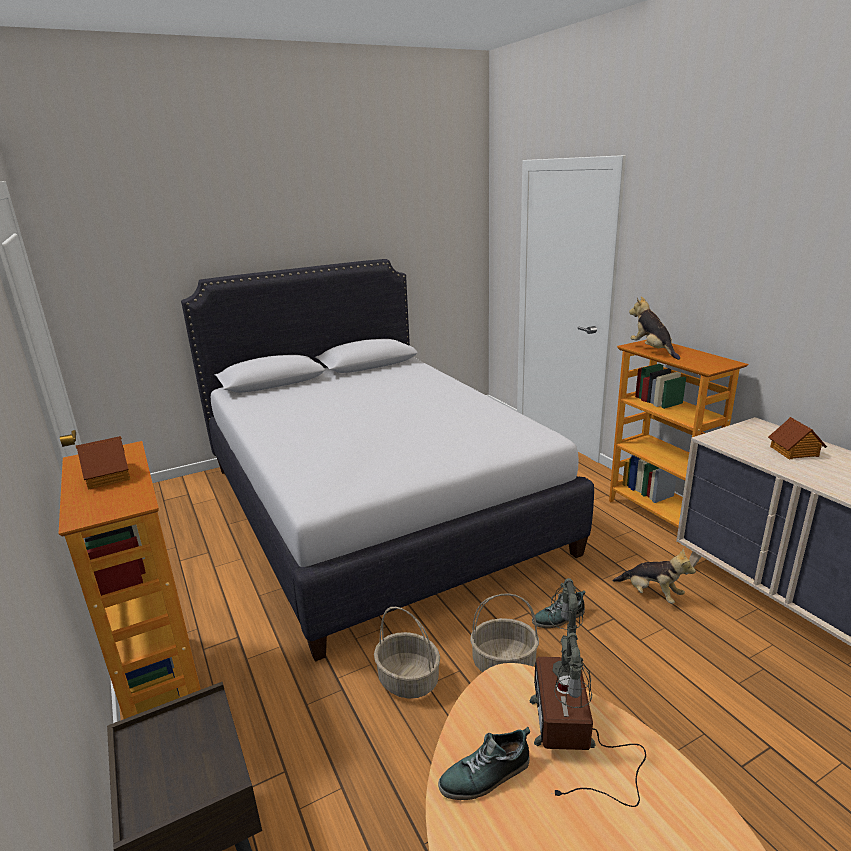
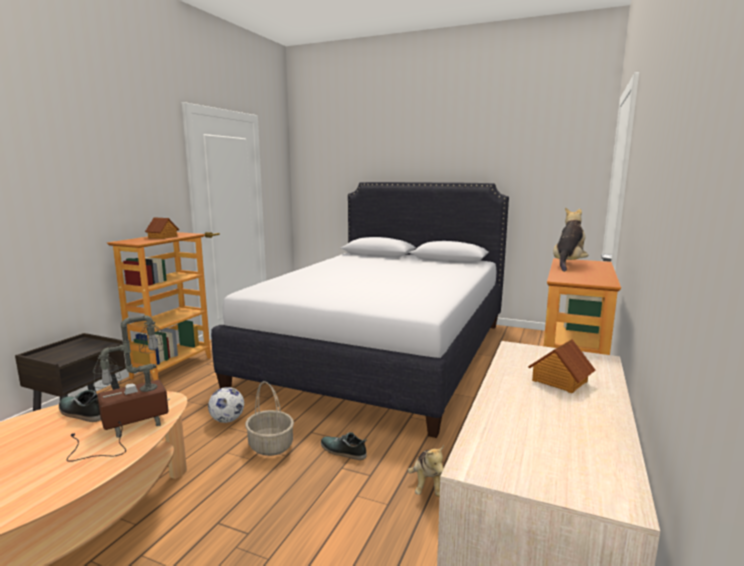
camera: 50 degrees right, 10 degrees down
basket [374,607,440,699] -> football [208,387,244,423]

